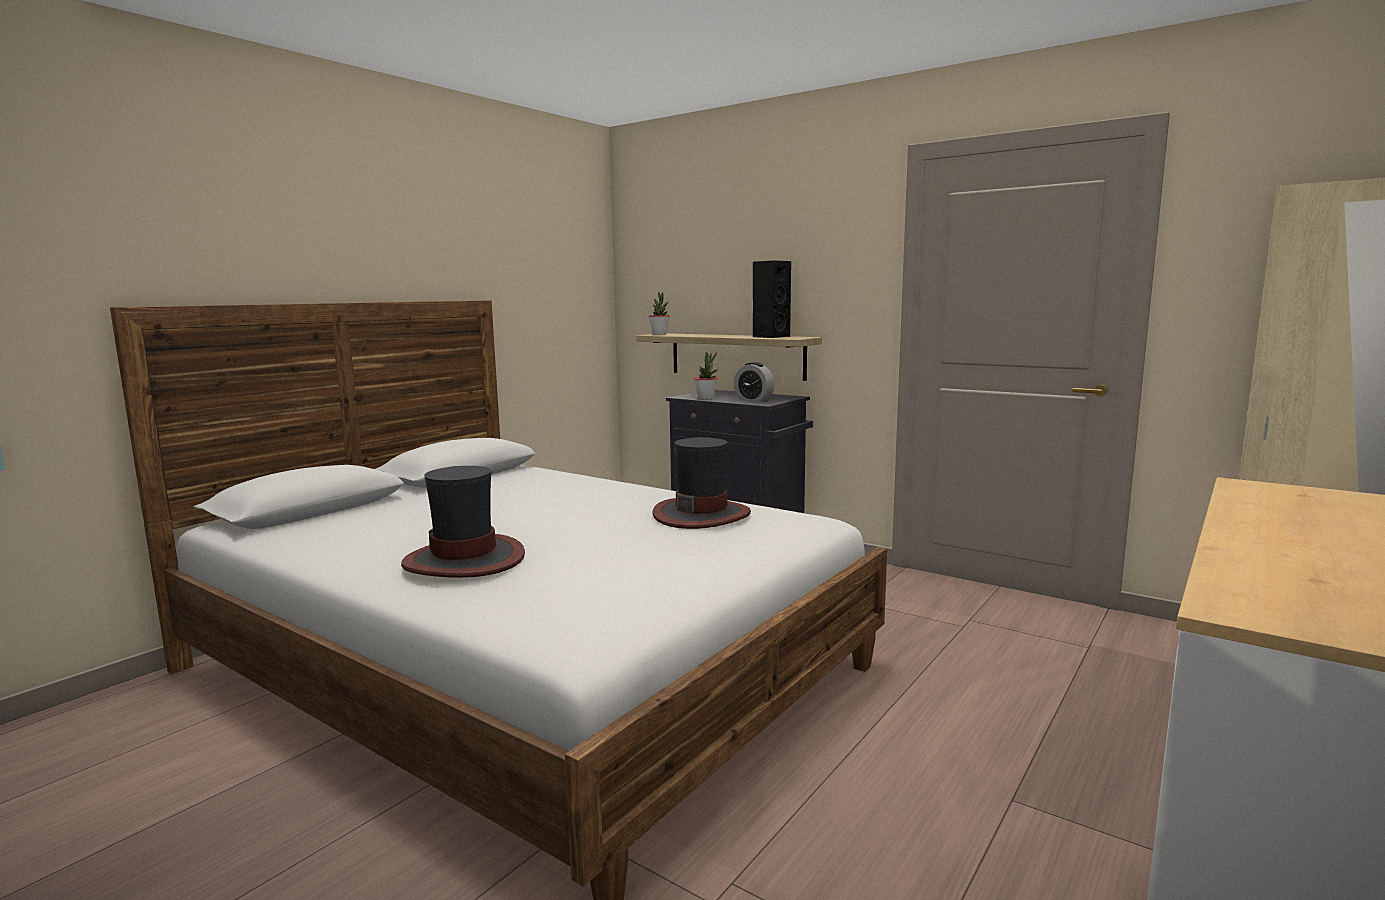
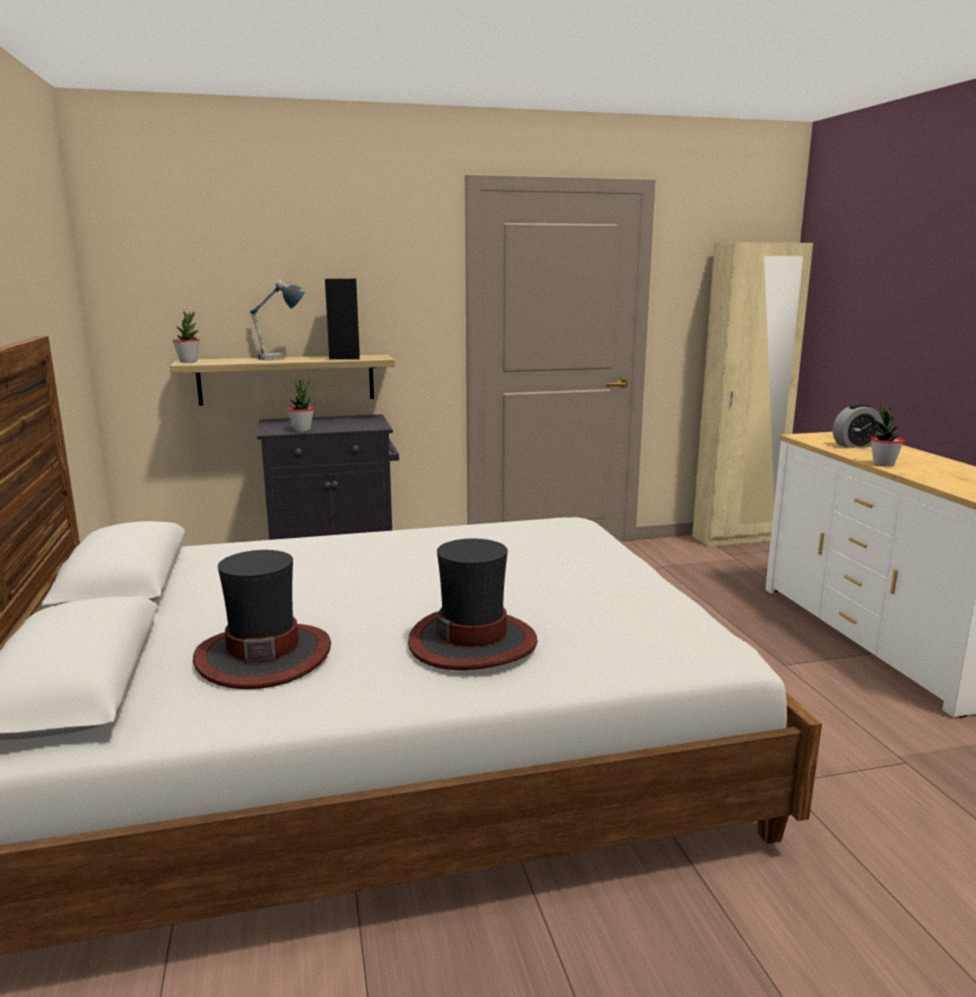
camera: 50 degrees left, 5 degrees up
hat [652,437,751,529] -> hat moved to [193,550,331,689]
alarm clock [734,362,775,401] -> alarm clock moved to [833,403,883,448]
none -> table lamp [250,279,306,360]
none -> potted plant [871,404,904,466]

